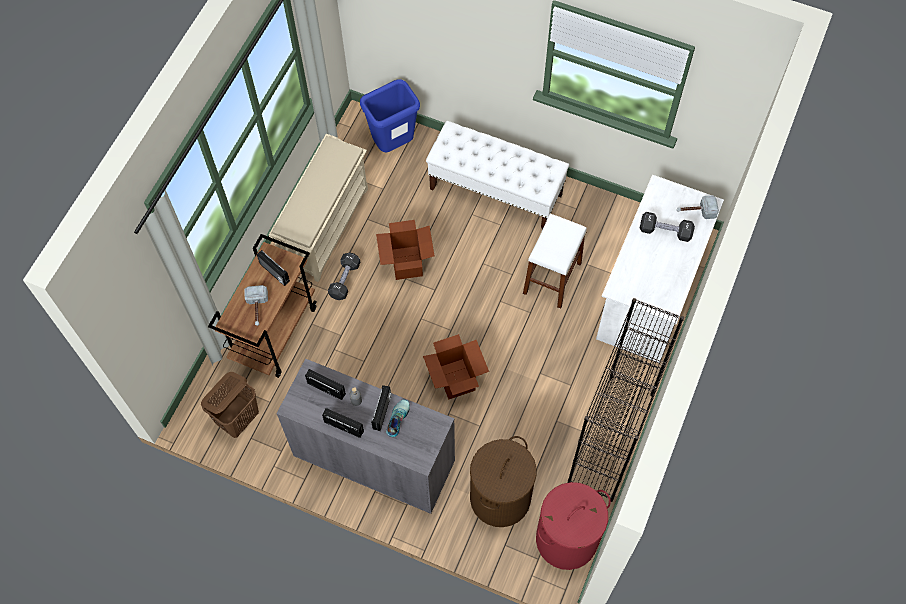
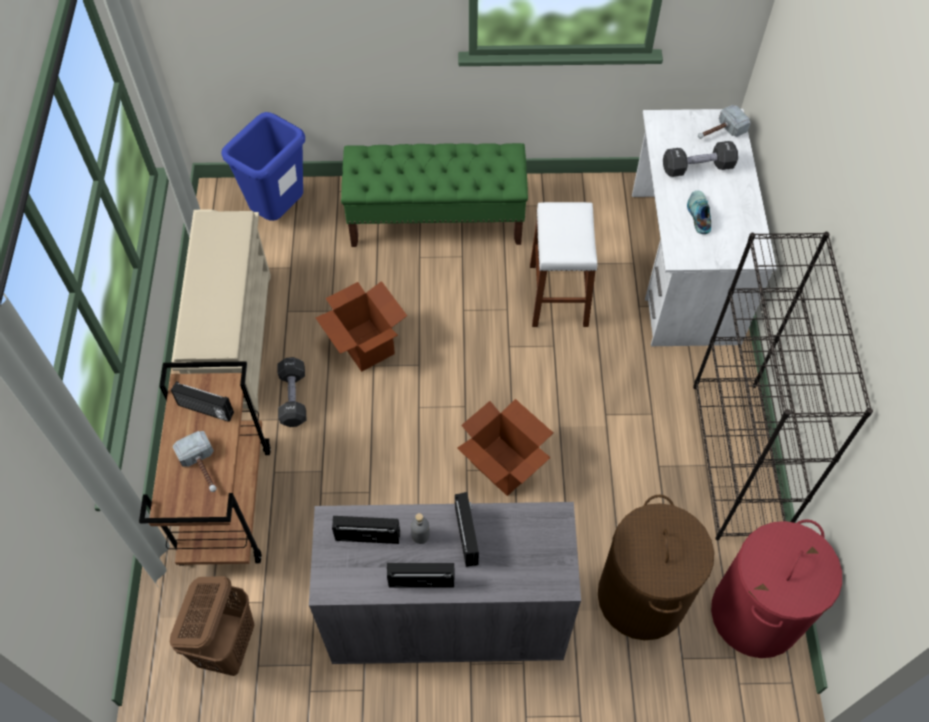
camera: 25 degrees left, 5 degrees down
shoe [386,399,410,437] -> shoe moved to [687,191,711,234]
white bench [426,121,569,230] -> green bench [341,143,528,247]

